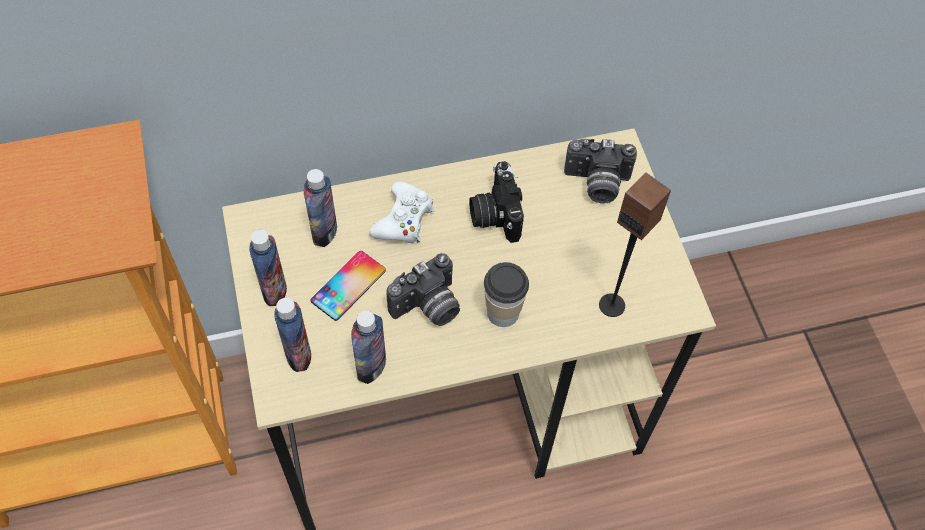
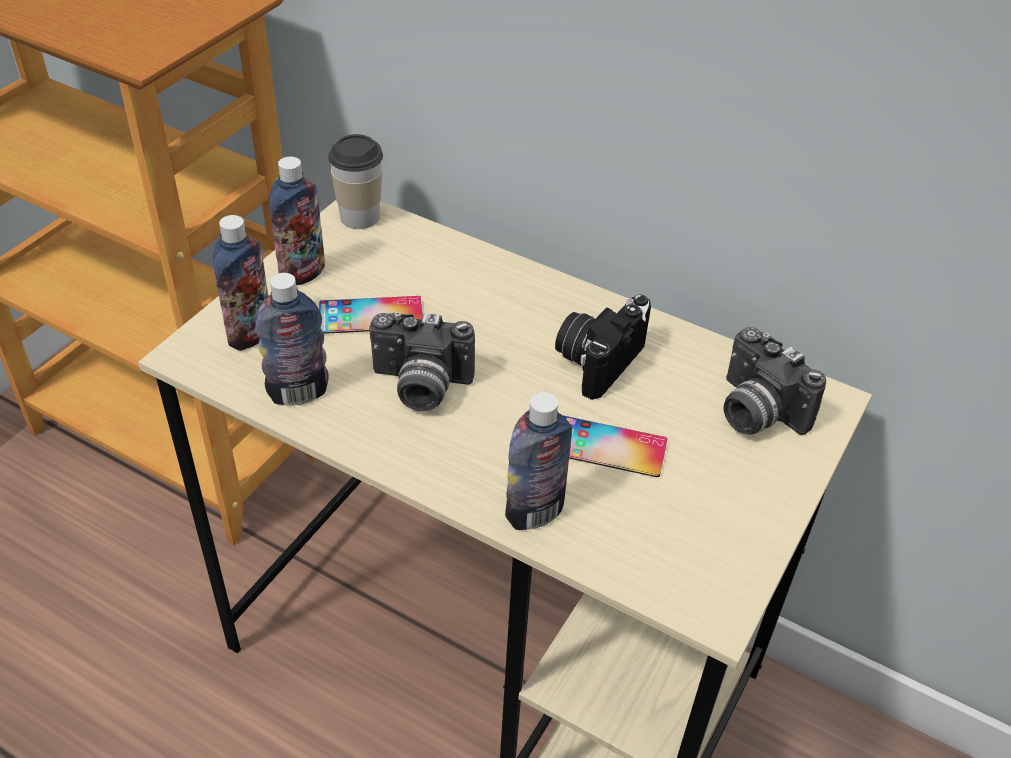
camera: 45 degrees right, 15 degrees down
bottle [304,169,337,247] -> bottle moved to [505,392,572,530]
white game controller [369,182,434,243] -> none
cup [484,262,529,327] -> cup moved to [328,134,383,229]
speaker [599,173,671,317] -> none
none -> phone [562,415,667,477]

